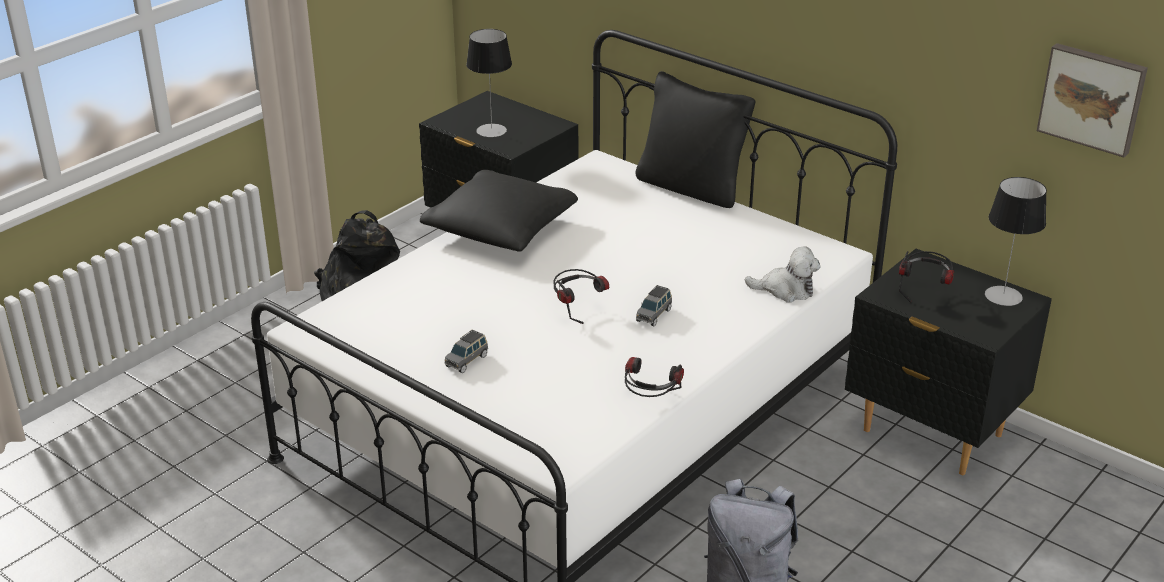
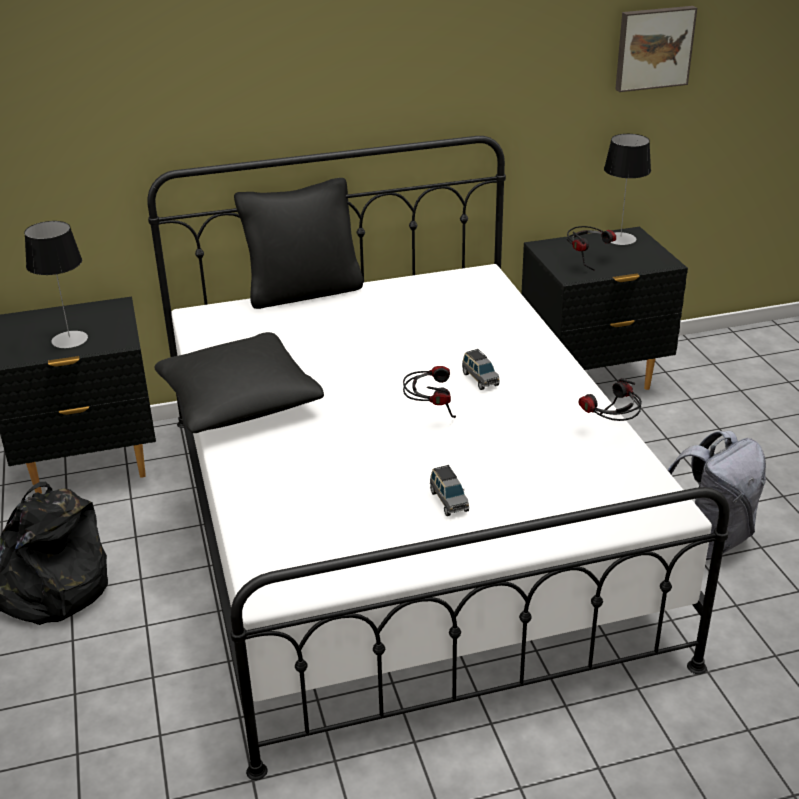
camera: 55 degrees left, 0 degrees up
plush toy [745,246,820,303] -> none

